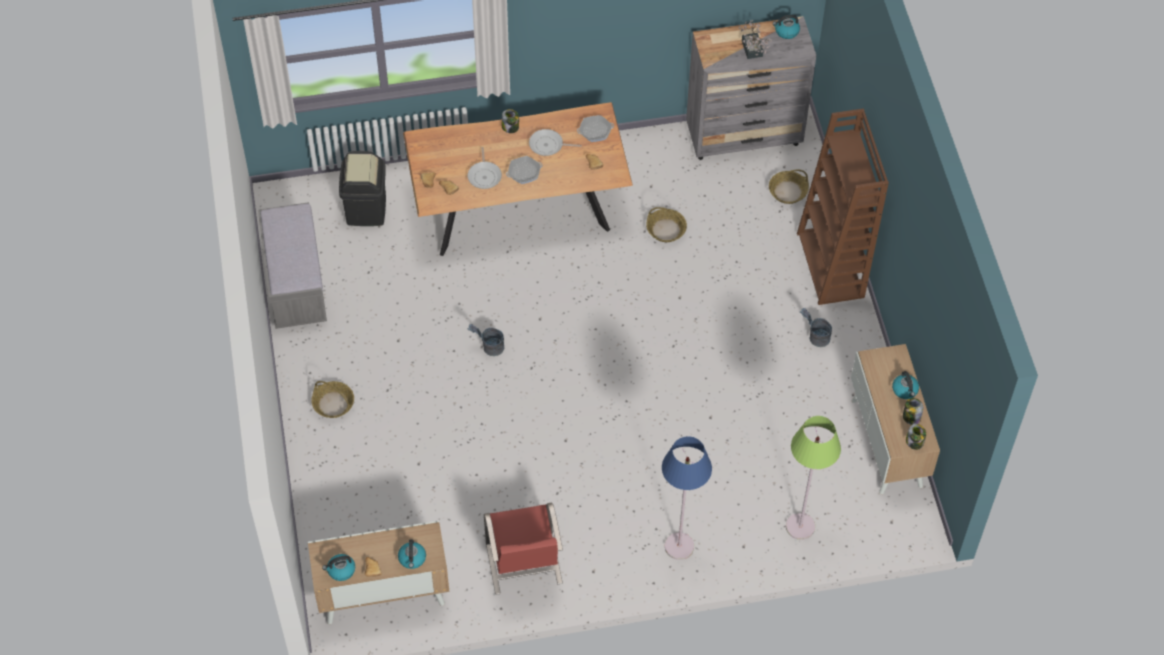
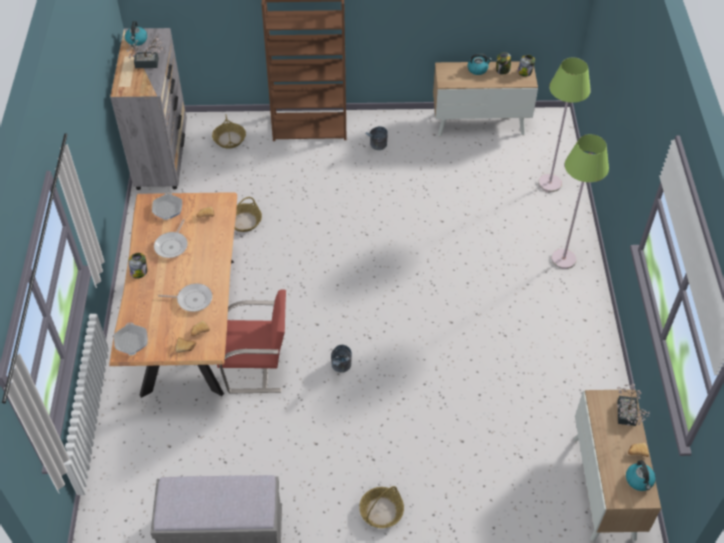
camera: 80 degrees left, 5 degrees down
black trash can [339,151,386,226] -> none
kettle [398,539,426,569] -> potted plant [617,384,650,426]
red chair [484,503,563,595] -> red chair moved to [217,289,286,394]
frying pan [506,156,543,184] -> frying pan moved to [114,323,148,356]
blue floor lamp [662,436,712,560] -> green floor lamp [551,134,609,269]

